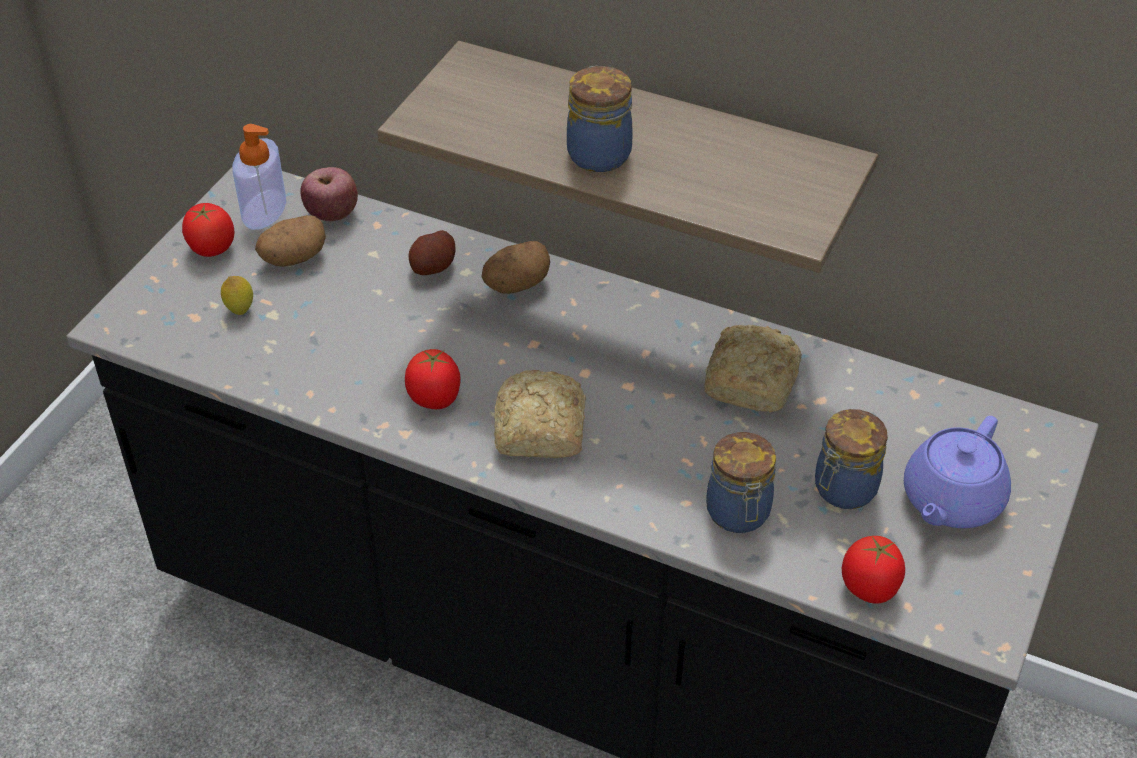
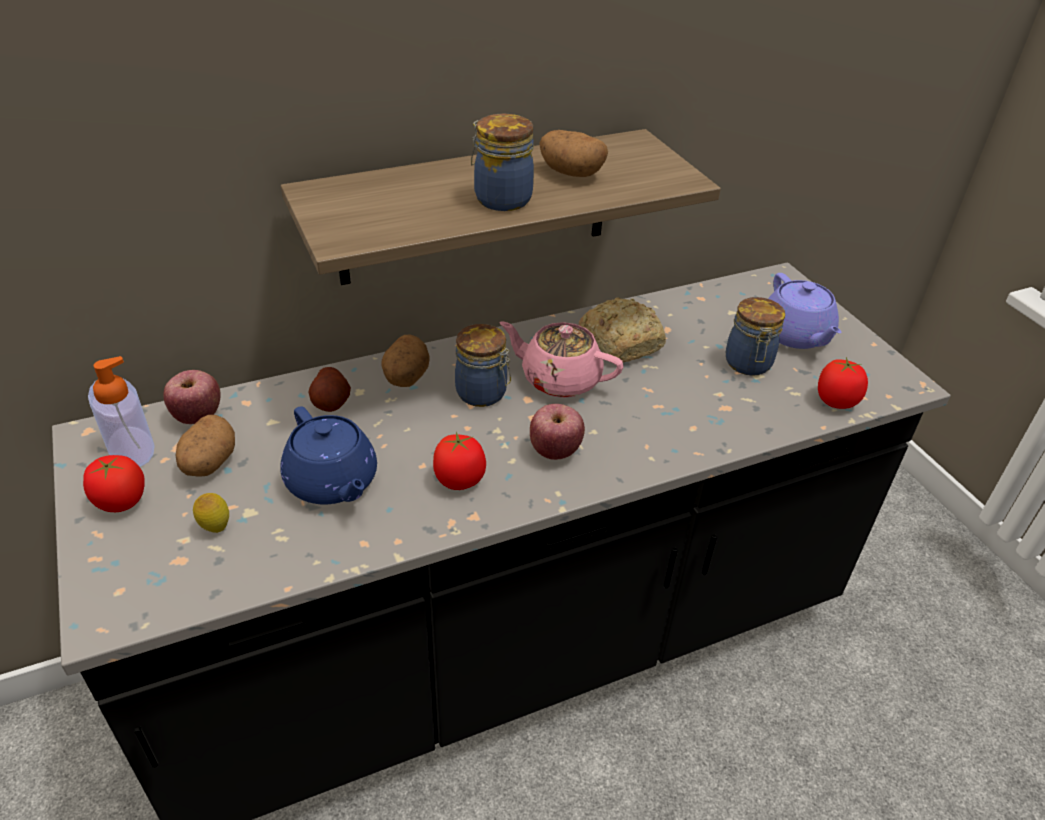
camera: 50 degrees left, 5 degrees down
bread [494,370,586,458] -> apple [530,404,585,460]
jar [706,432,776,533] -> jar moved to [455,324,511,407]
none -> blue teapot [281,406,377,504]
none -> pink teapot [500,321,623,398]
none -> potato [539,130,608,177]

